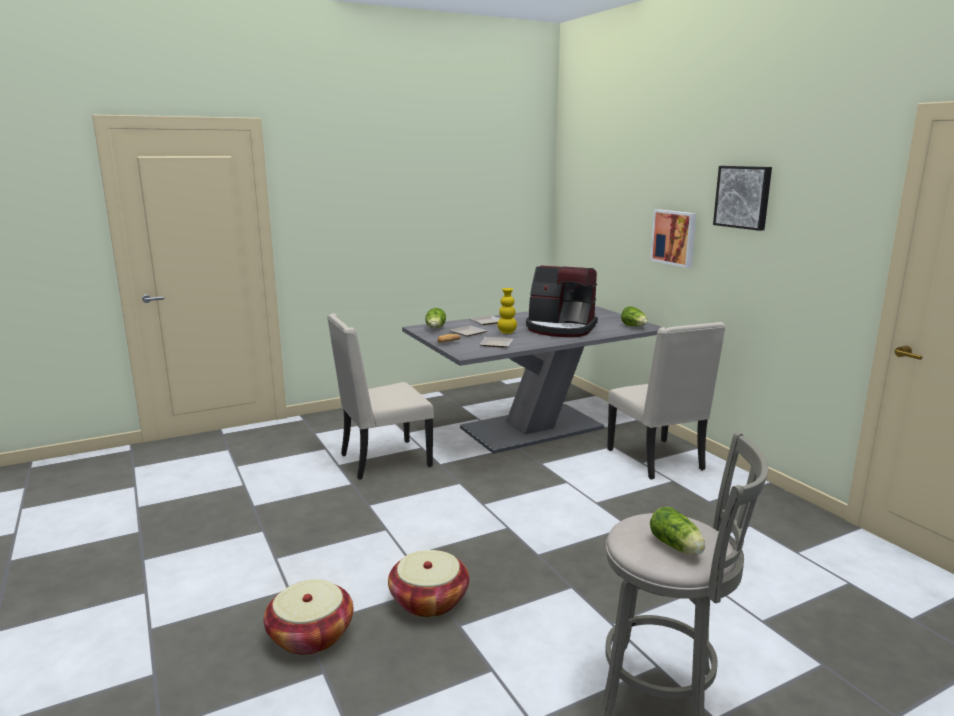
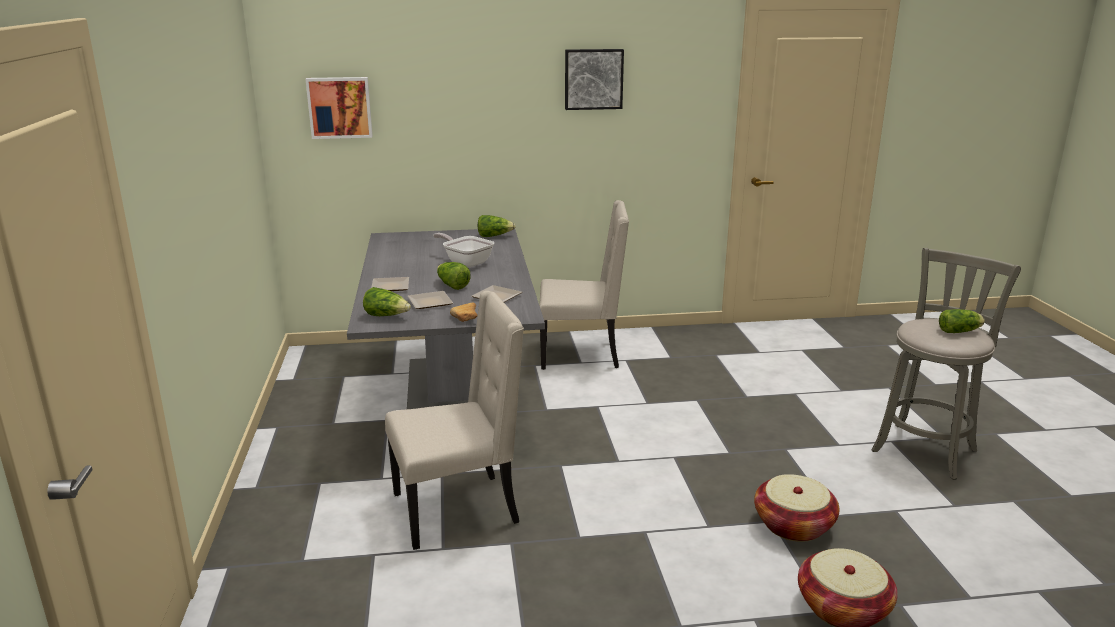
camera: 70 degrees left, 5 degrees up
beige chair [327,313,434,480] -> beige chair turned 105 degrees counterclockwise [385,291,524,550]
yellow vase [497,288,517,334] -> lettuce [437,262,471,290]
coffee machine [526,265,598,337] -> frying pan [433,233,494,267]
picture [650,209,697,268] -> picture moved to [305,77,372,139]

